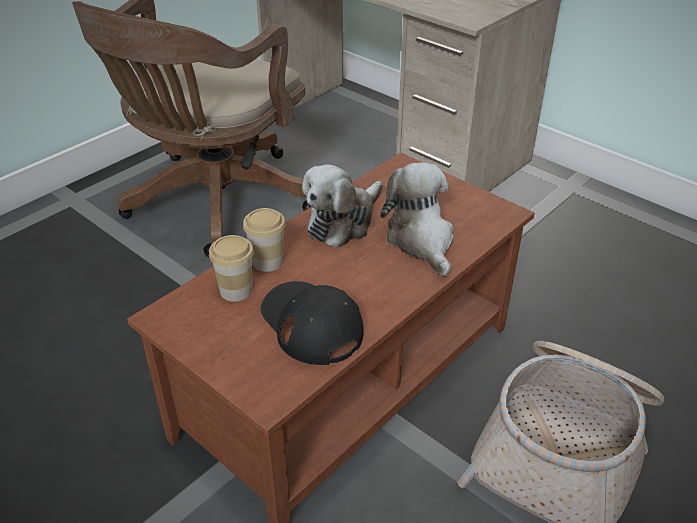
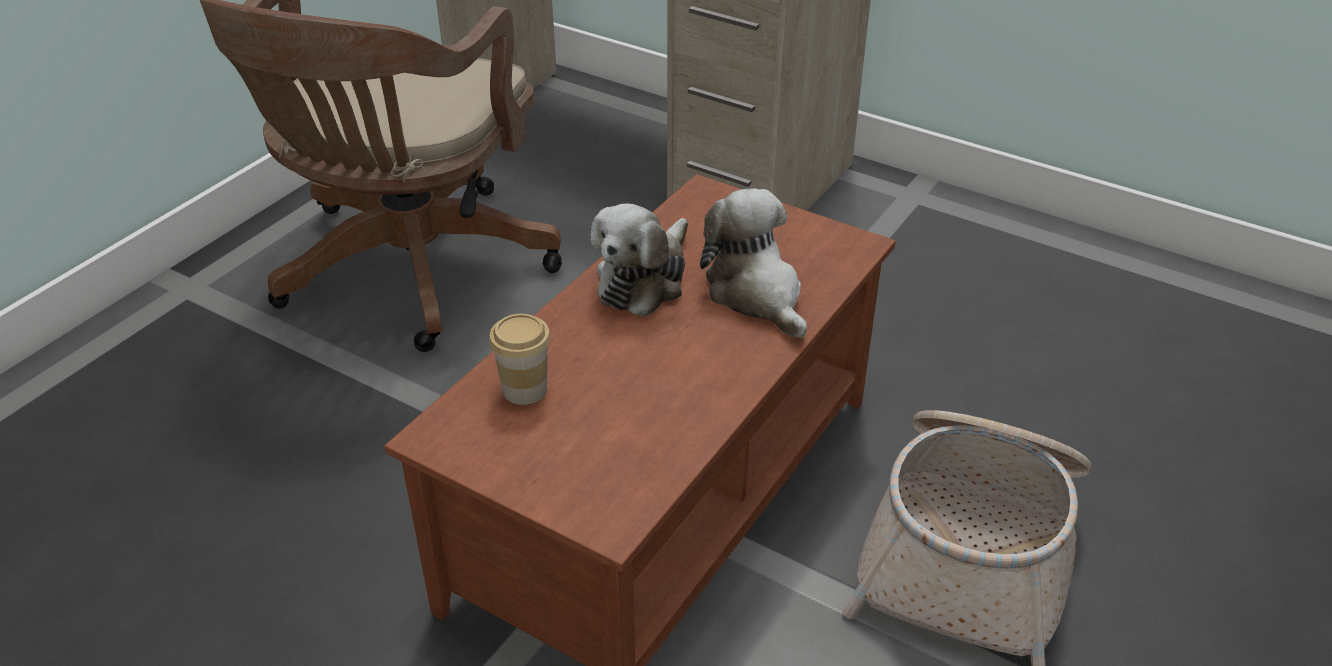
camera: 10 degrees left, 0 degrees up
cup [243,208,286,272] -> none
black cap [260,281,363,365] -> none

